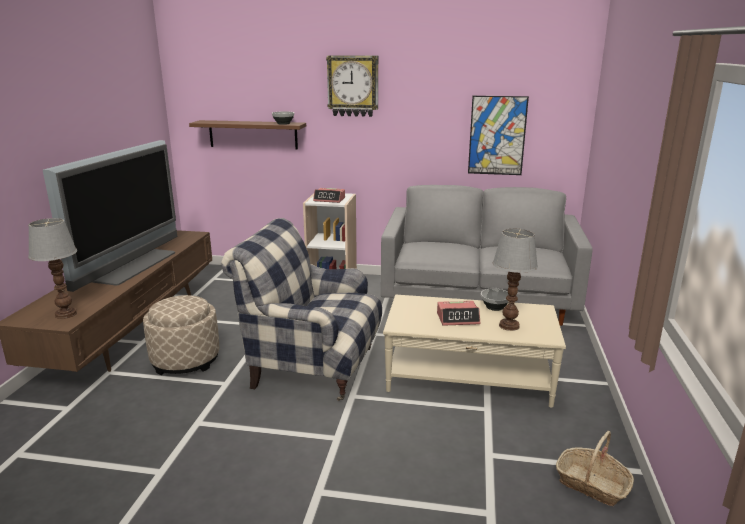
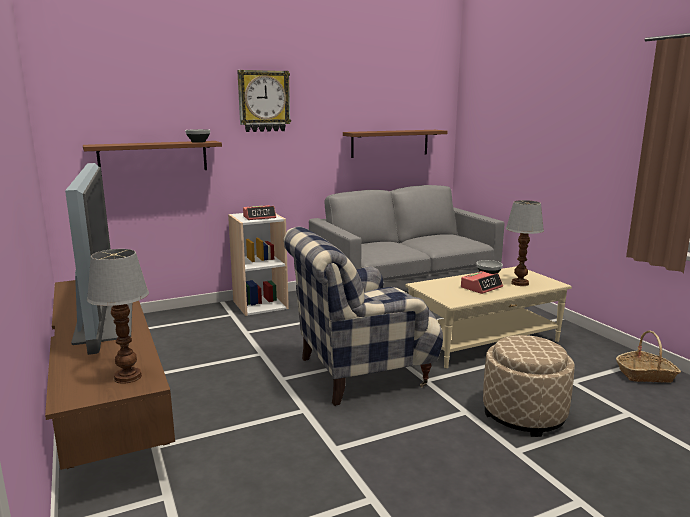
camera: 35 degrees left, 5 degrees down
beige ottoman [143,295,219,375] -> beige ottoman moved to [483,335,575,437]
picture [468,96,529,175] -> brown shelf [343,130,447,158]

